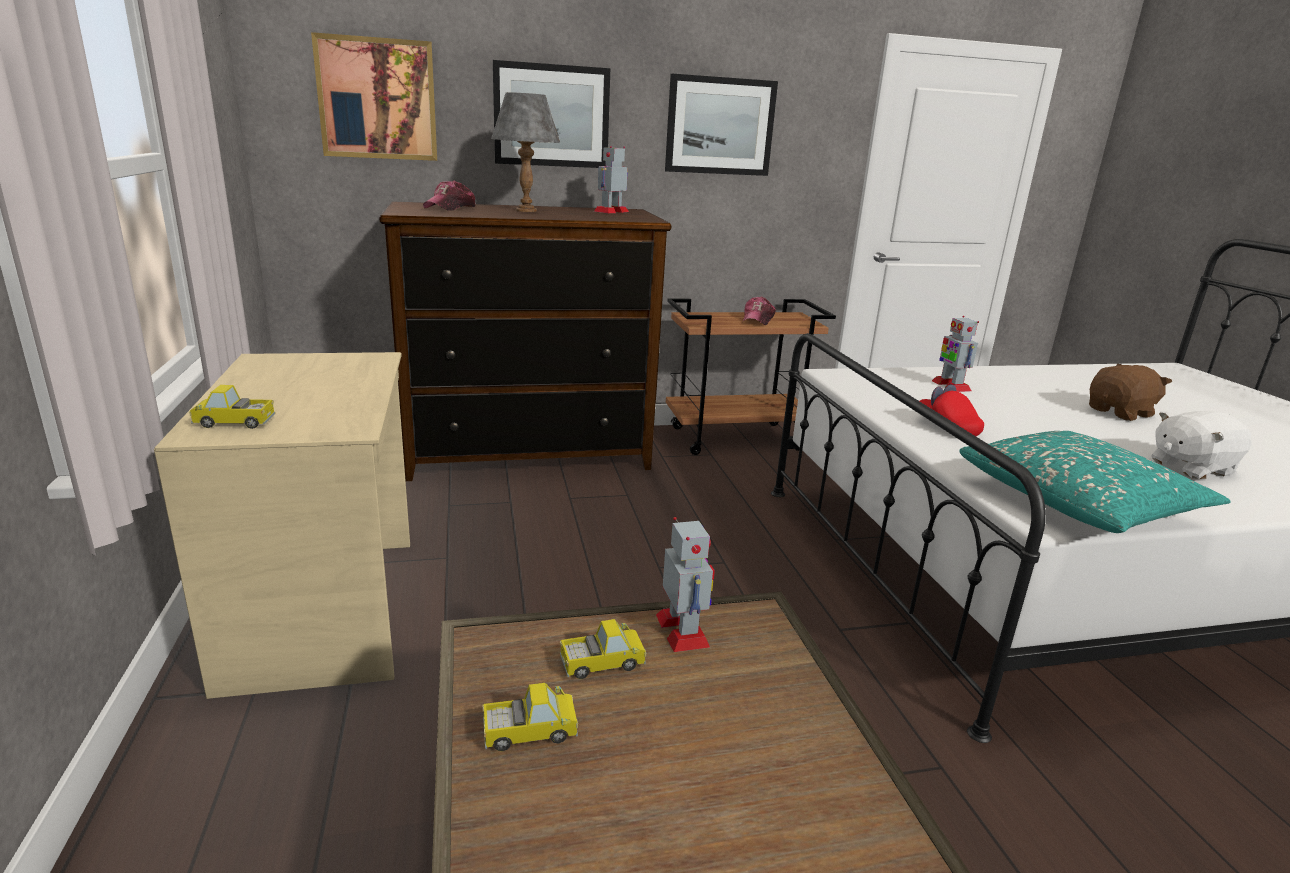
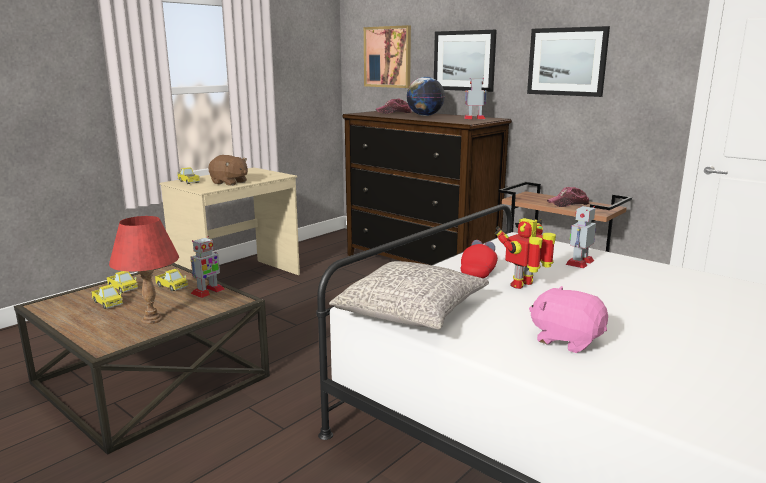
camera: 55 degrees right, 5 degrees down
grey table lamp [491,92,560,212] -> globe [407,77,445,116]
turquoise pillow [959,431,1231,533] -> grey pillow [329,261,489,330]
brown plush toy [1089,364,1172,421] -> brown plush toy moved to [208,155,248,186]
white plush toy [1152,411,1251,479] -> pink plush toy [529,286,608,353]
none -> toy truck [91,284,123,309]
none -> red table lamp [109,216,179,324]
none -> toy robot [495,218,556,289]

